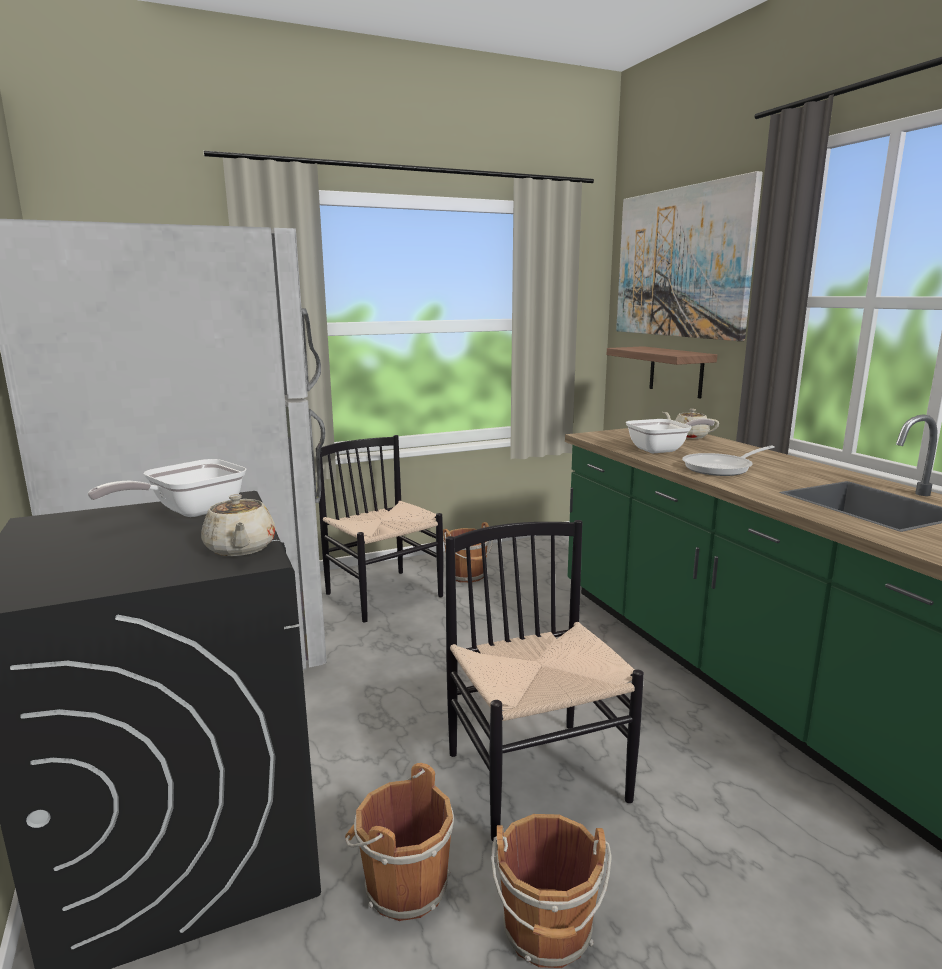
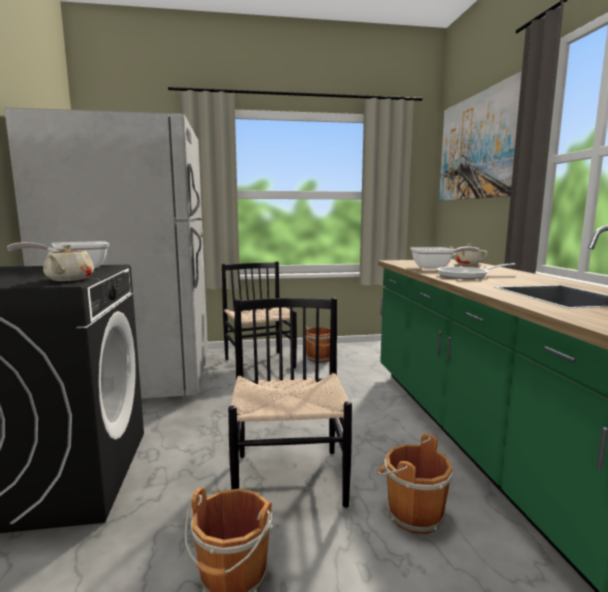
camera: 15 degrees right, 5 degrees down
brown bucket [345,763,454,921] -> brown bucket moved to [377,434,453,534]
shelf [607,346,717,399] -> none

